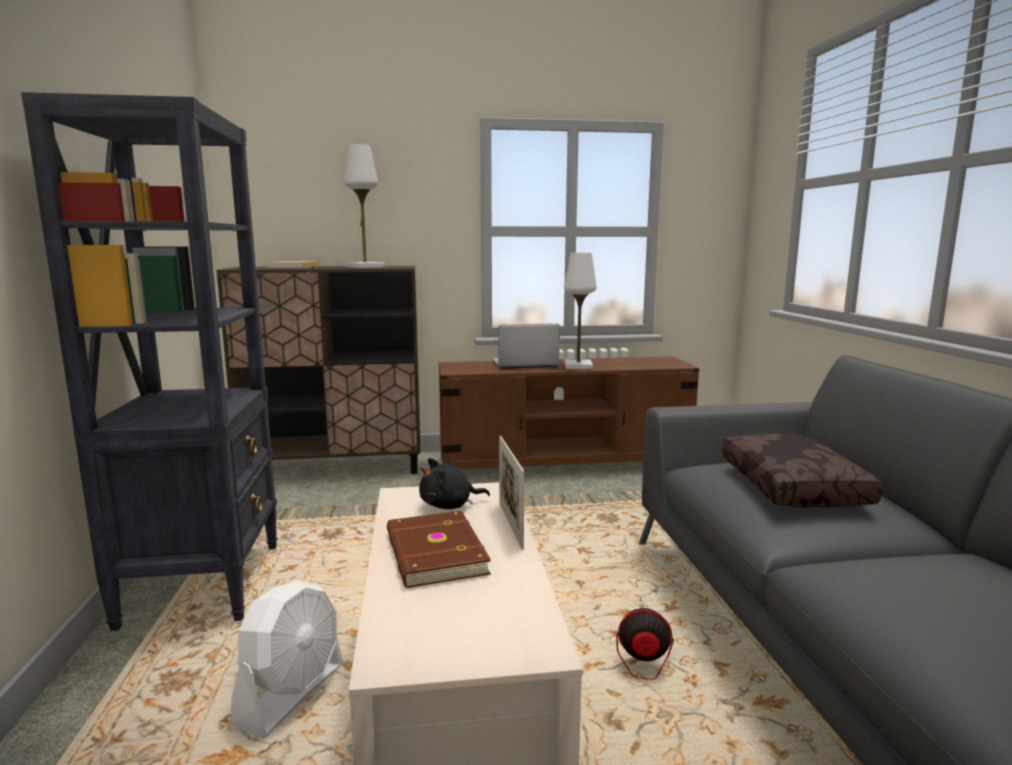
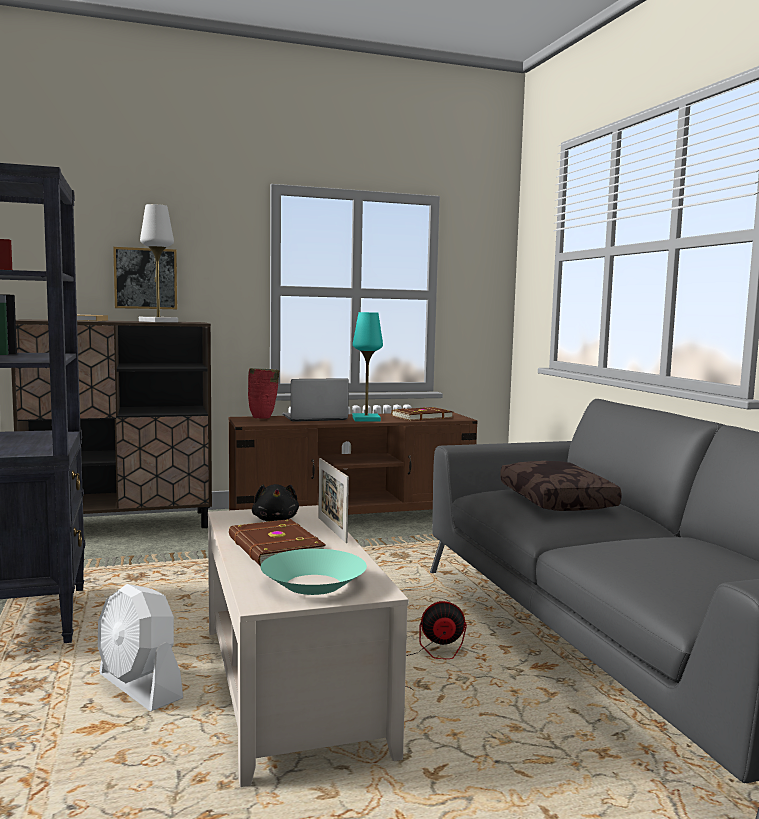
camera: 10 degrees left, 5 degrees down
white fan [231,581,343,739] -> white fan turned 120 degrees clockwise [98,584,183,712]
black plush toy [419,458,490,509] -> black plush toy turned 75 degrees counterclockwise [252,484,299,522]
white table lamp [564,253,597,369] -> turquoise table lamp [352,312,383,422]
none -> picture [113,247,177,309]
none -> red vase [248,368,279,419]
none -> turquoise bowl [261,549,367,595]
none -> brown book [391,407,453,421]

